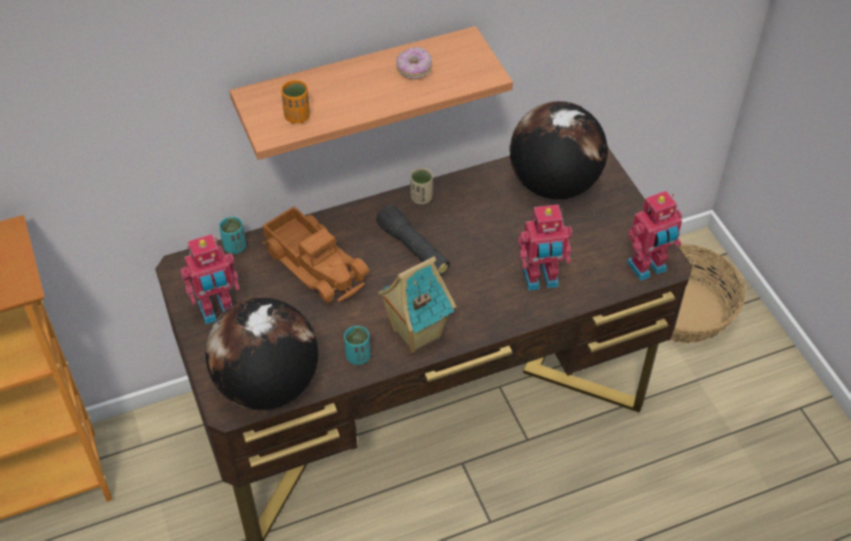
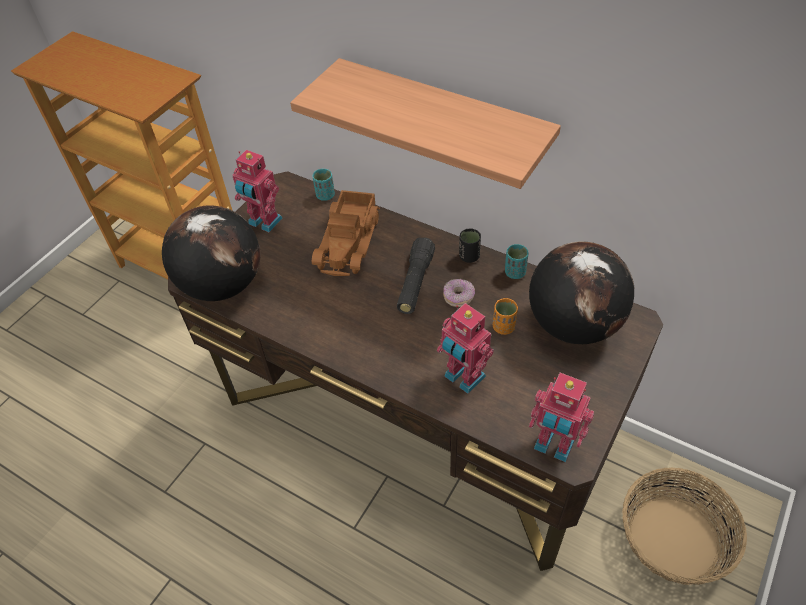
camera: 55 degrees right, 0 degrees up
orange cup [281,80,310,124] -> orange cup moved to [493,298,518,335]
turquoise cup [344,326,371,365] -> turquoise cup moved to [505,244,529,279]
toy house [378,256,456,353] -> none
donut [396,47,432,80] -> donut moved to [443,279,475,307]
beige cup [410,168,433,204] -> black cup [459,228,481,263]

